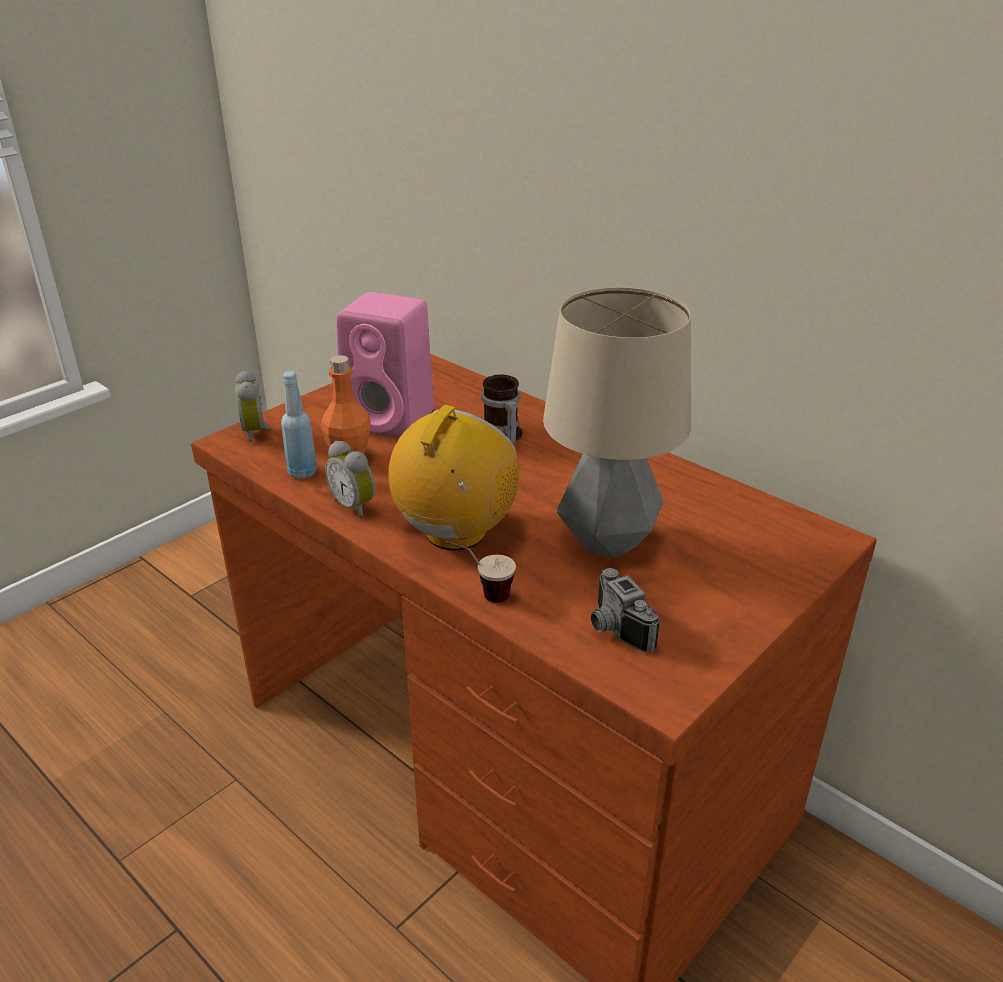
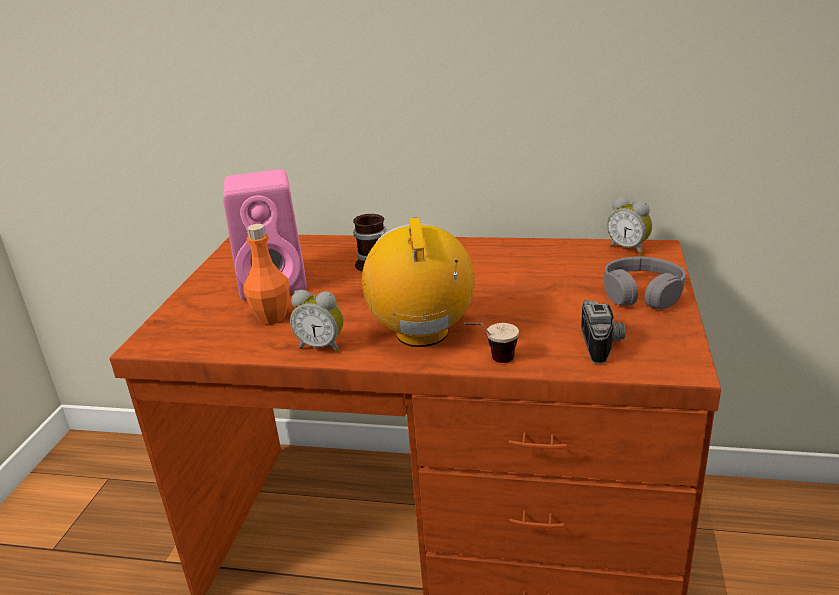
camera: 30 degrees left, 5 degrees down
alarm clock [235,370,271,443] -> alarm clock moved to [607,197,652,255]
blue bottle [281,371,317,479] -> none
table lamp [543,287,691,558] -> none
camera [591,568,660,653] -> camera turned 120 degrees counterclockwise [581,300,626,364]
none -> grey headphones [604,257,685,309]

